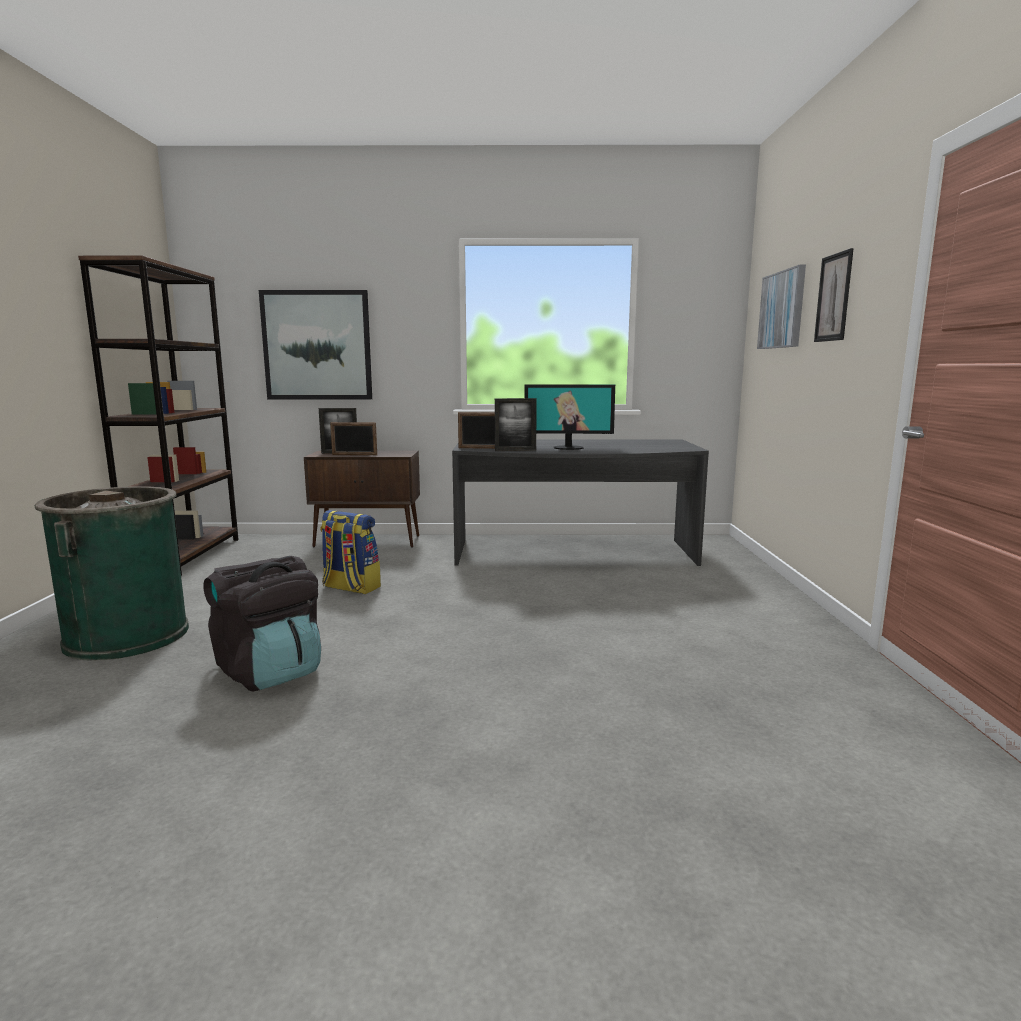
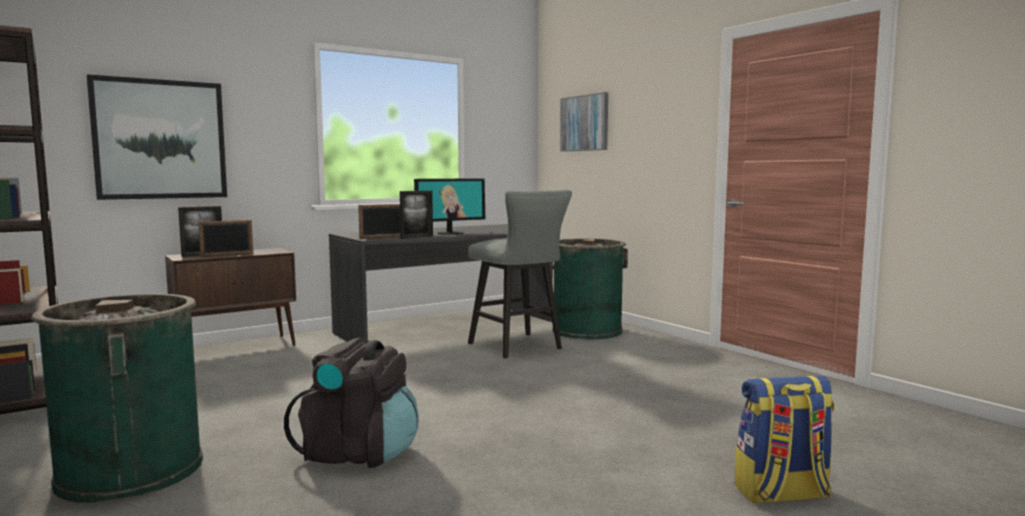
camera: 35 degrees left, 5 degrees down
backpack [320,510,381,594] -> backpack moved to [735,376,835,504]
picture [814,248,854,342] -> none
none -> grey stool [468,189,572,358]
none -> green trash can [549,238,628,340]

